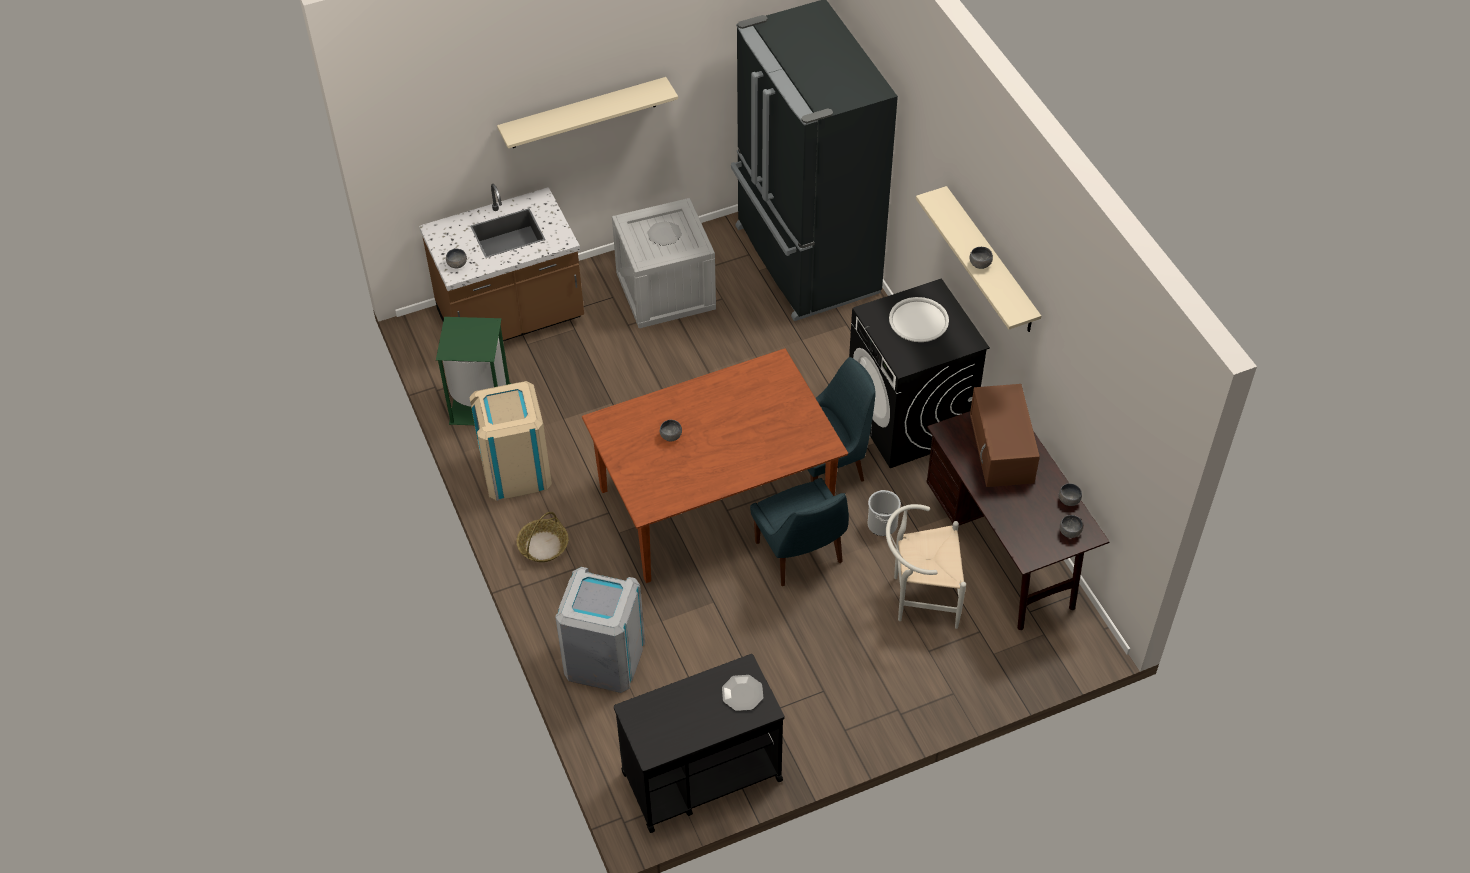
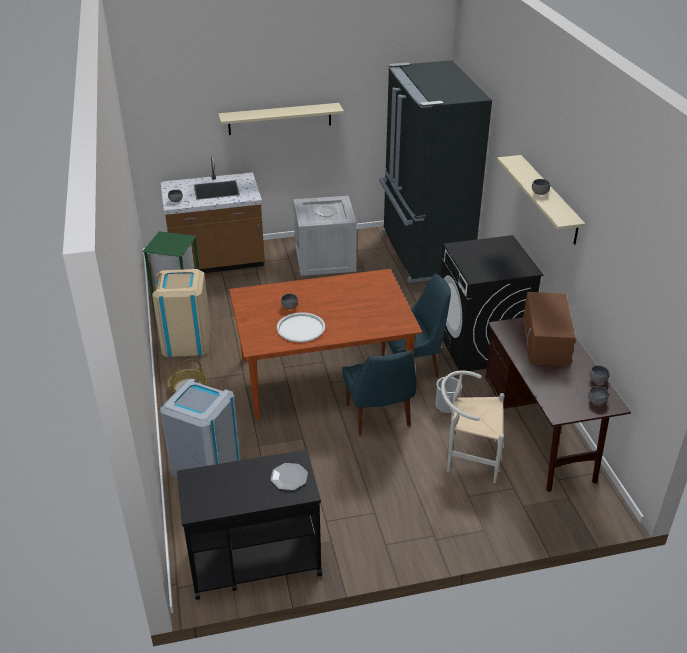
camera: 10 degrees right, 15 degrees down
white tray [889,297,949,342] -> white tray moved to [277,312,325,342]

